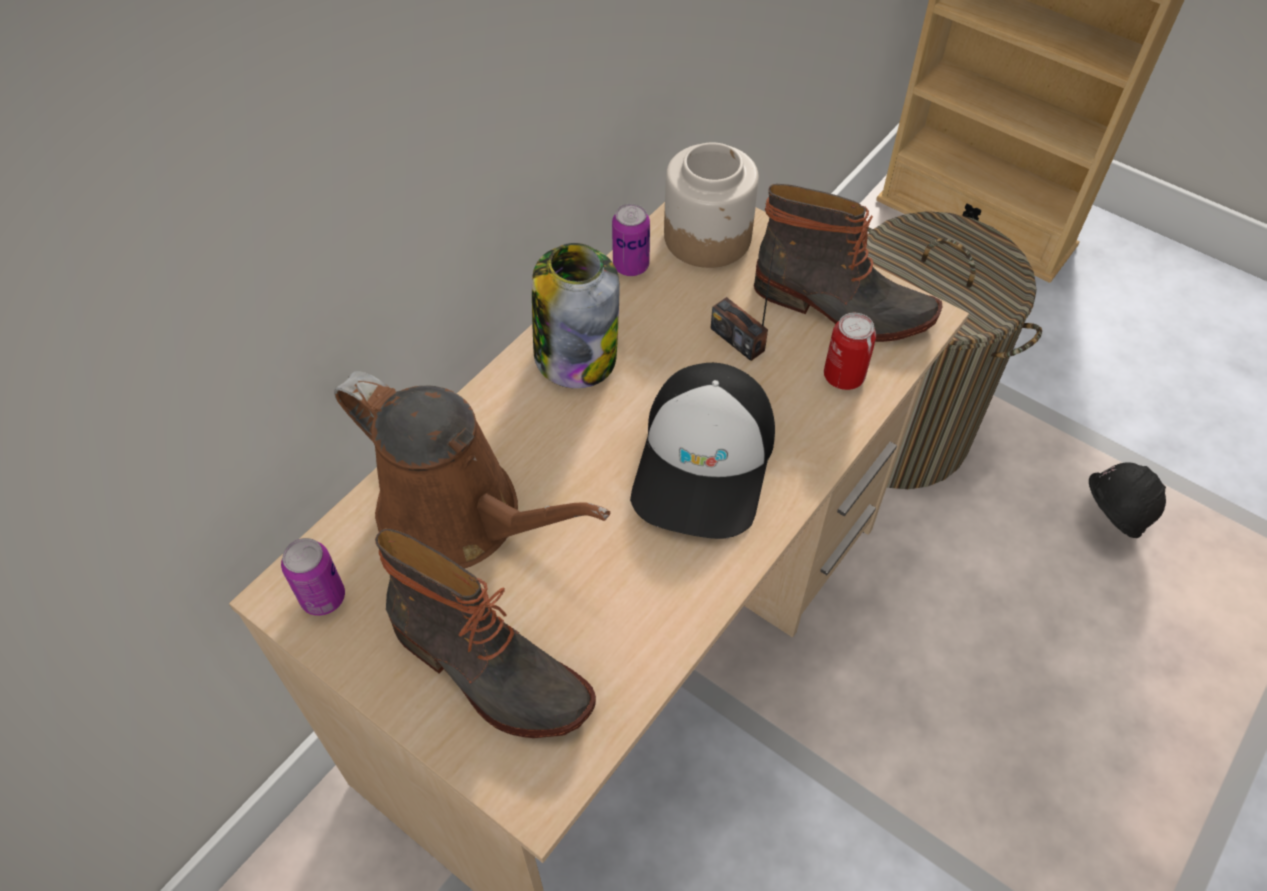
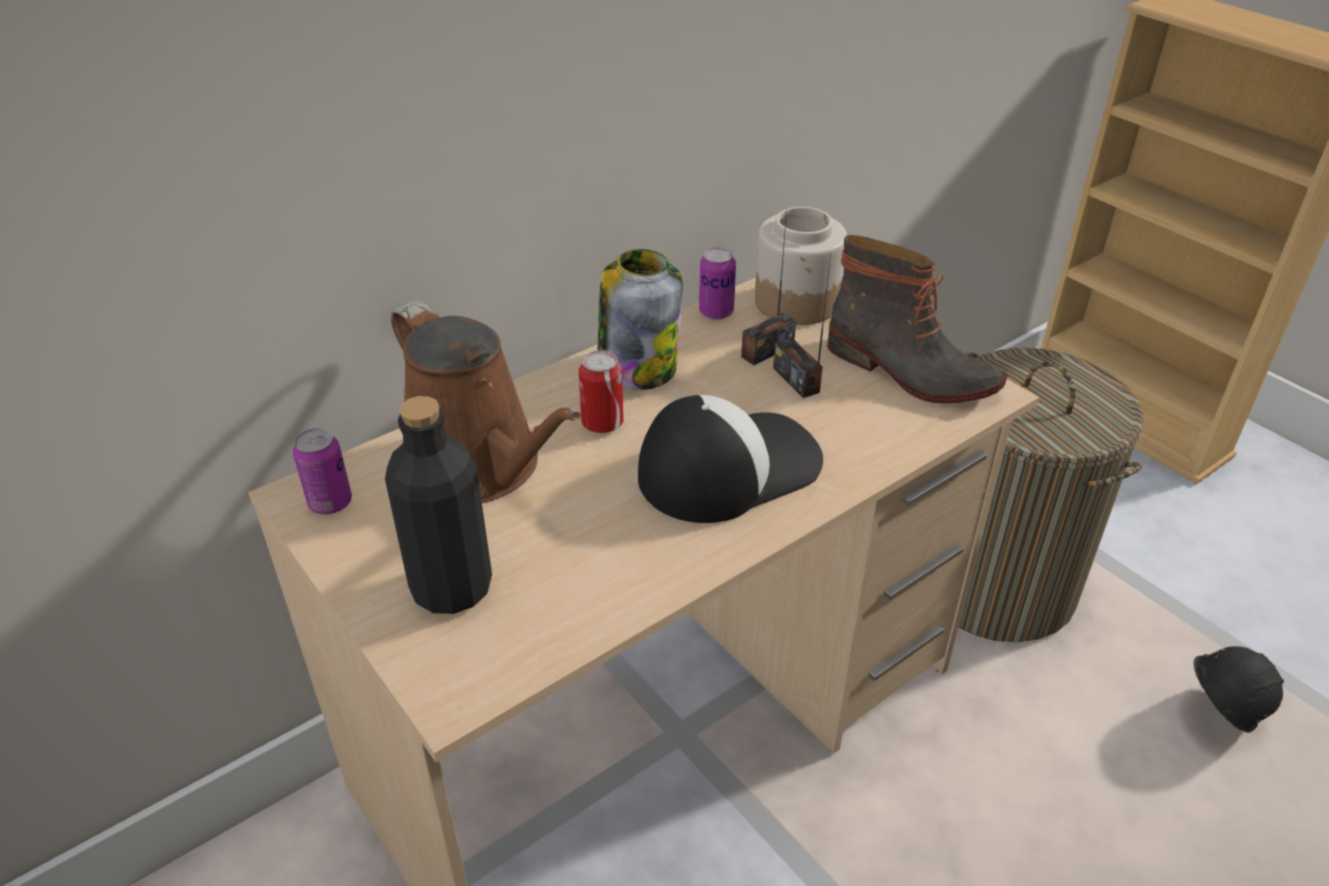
camera: 15 degrees right, 15 degrees down
boot [375,529,596,738] -> black bottle [385,396,492,614]
cap [630,363,775,539] -> cap turned 150 degrees counterclockwise [638,395,823,523]
can [824,313,876,390] -> can moved to [579,350,624,433]
none -> radio [741,210,796,365]

